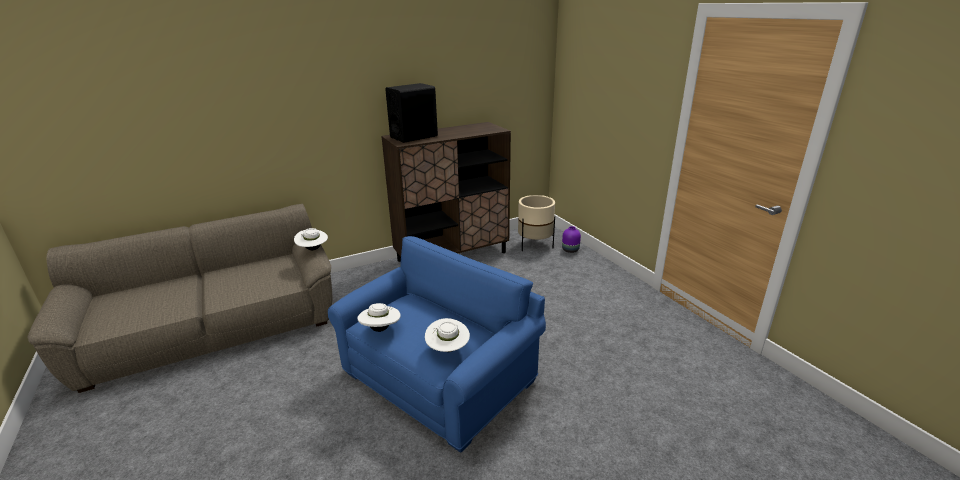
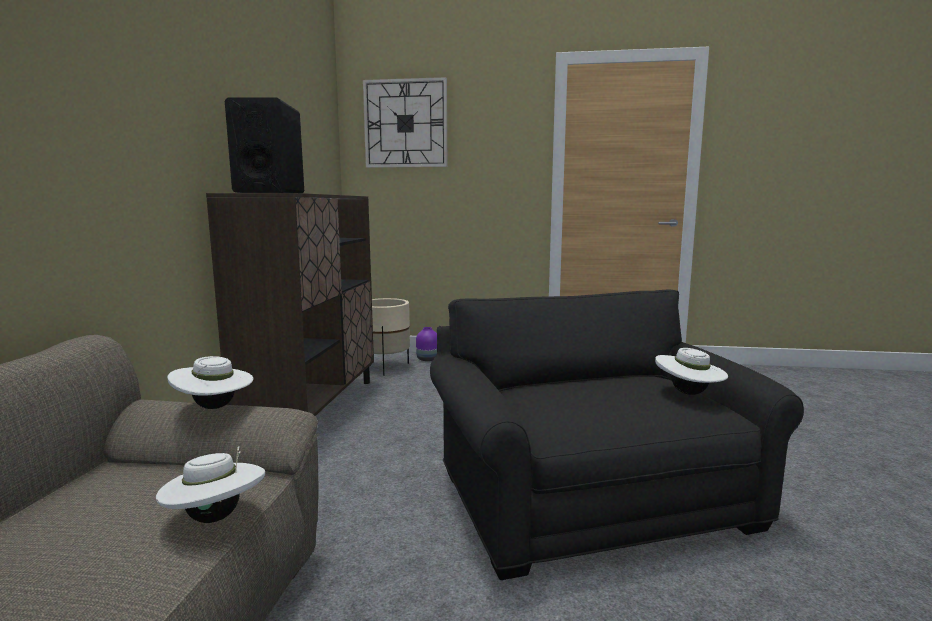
camera: 55 degrees left, 15 degrees down
blue armchair [328,236,546,453] -> black armchair [430,289,804,580]
white hat [357,303,401,332] -> white hat moved to [156,446,265,523]
none -> wall clock [363,77,447,168]

